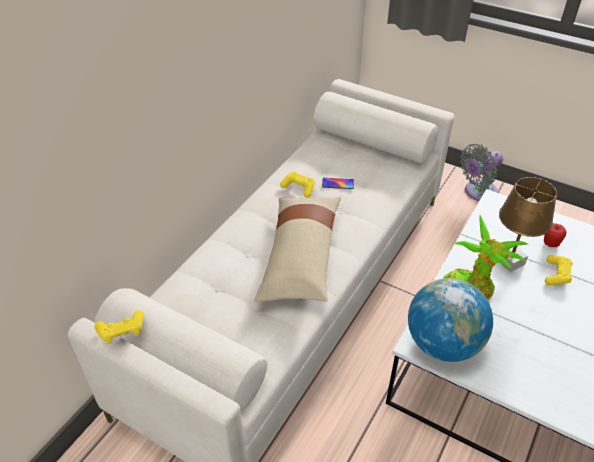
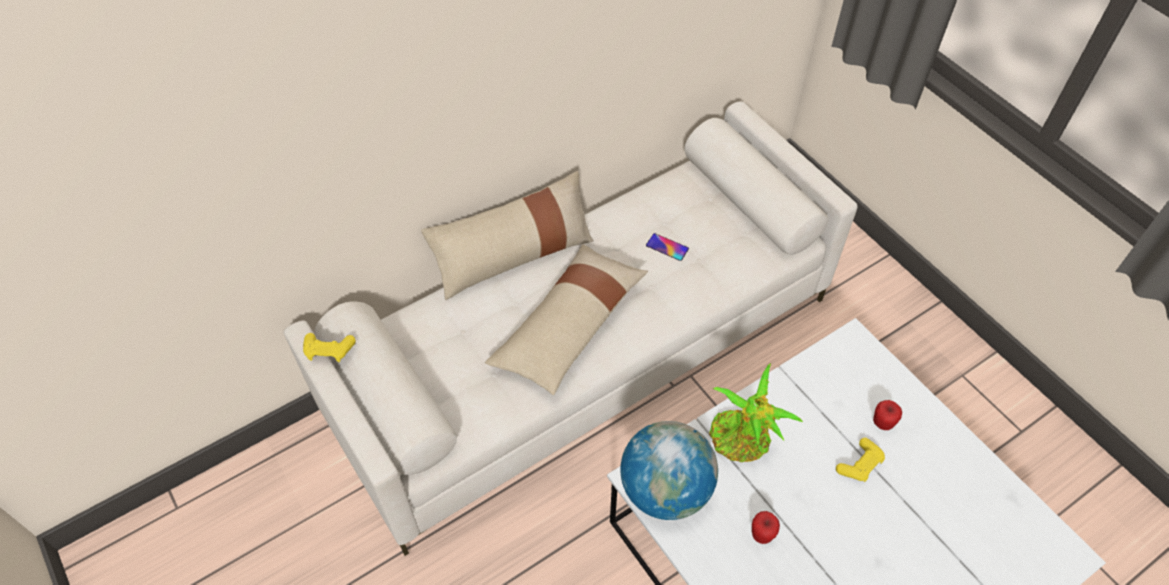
camera: 25 degrees right, 10 degrees up
yellow game controller [280,172,315,198] -> none
grey fan [460,144,503,201] -> none
brown table lamp [499,177,557,272] -> none
none -> beige pillow [421,171,594,300]
none -> apple [752,511,780,544]

